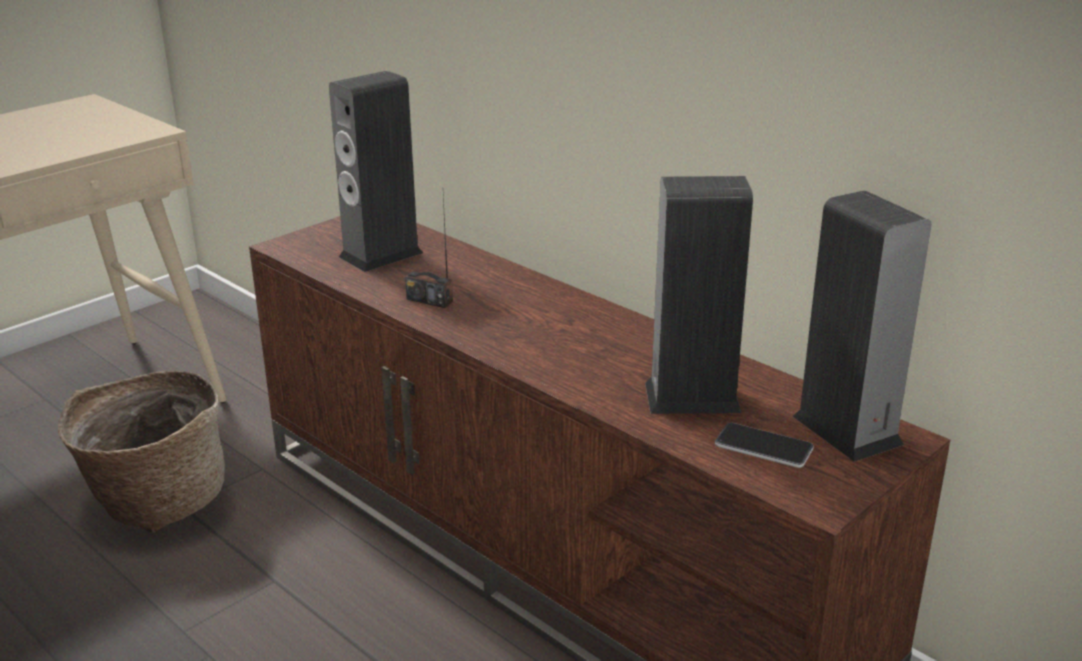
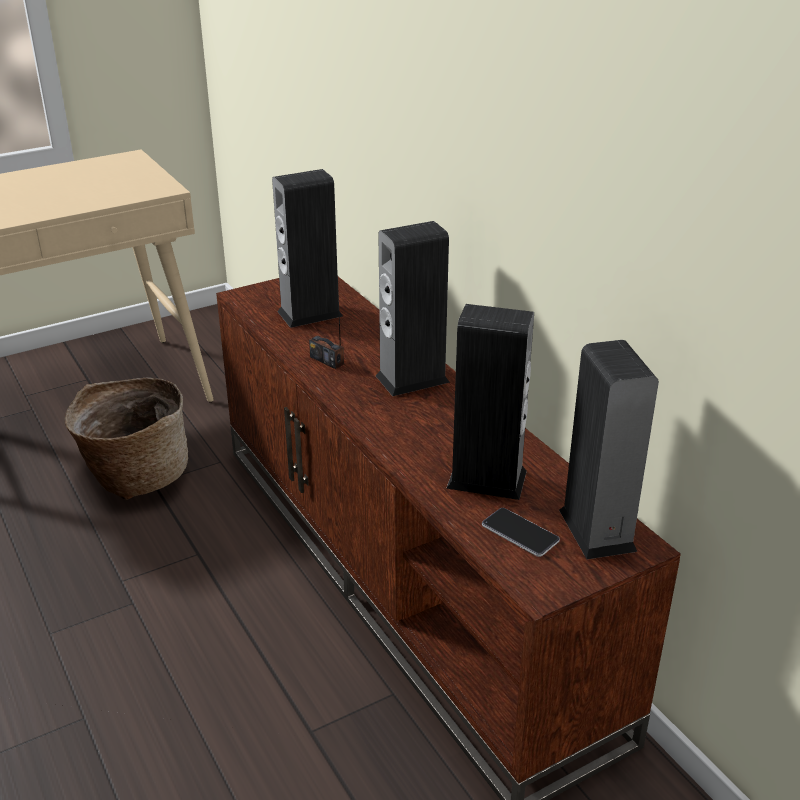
camera: 15 degrees right, 5 degrees up
none -> speaker [376,221,450,396]

